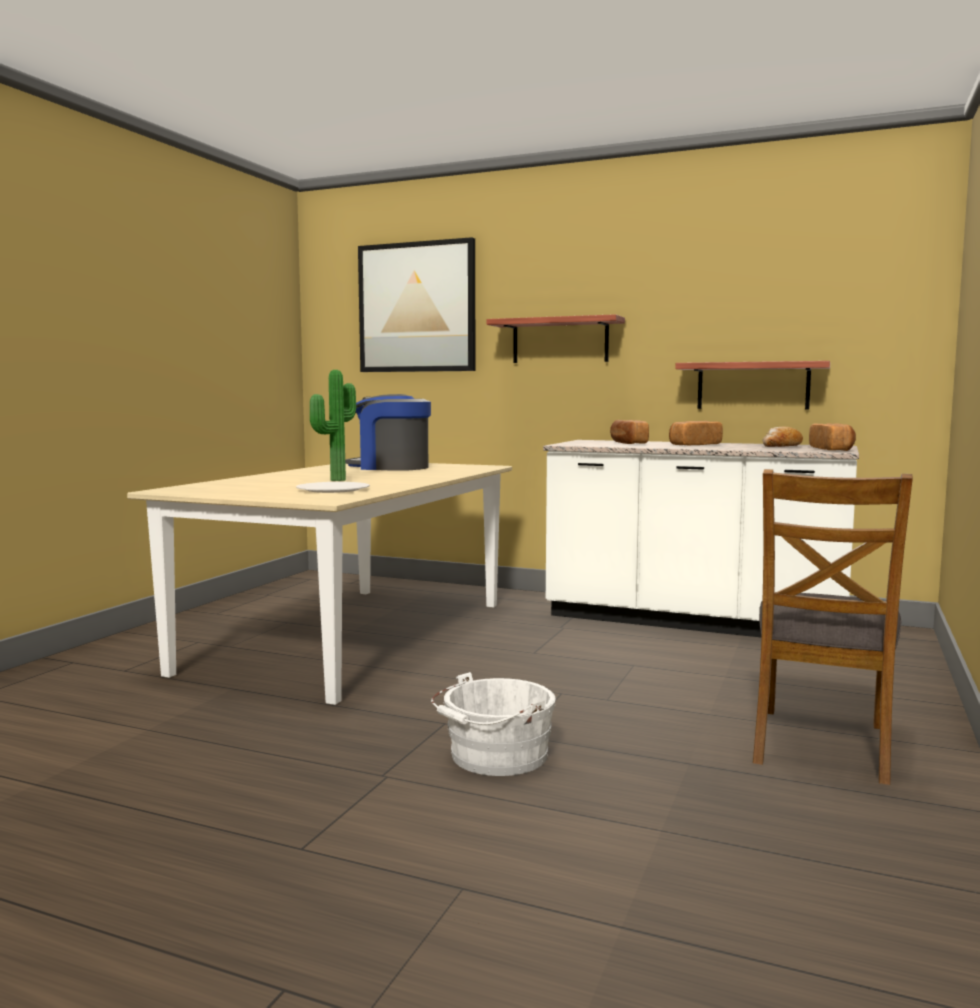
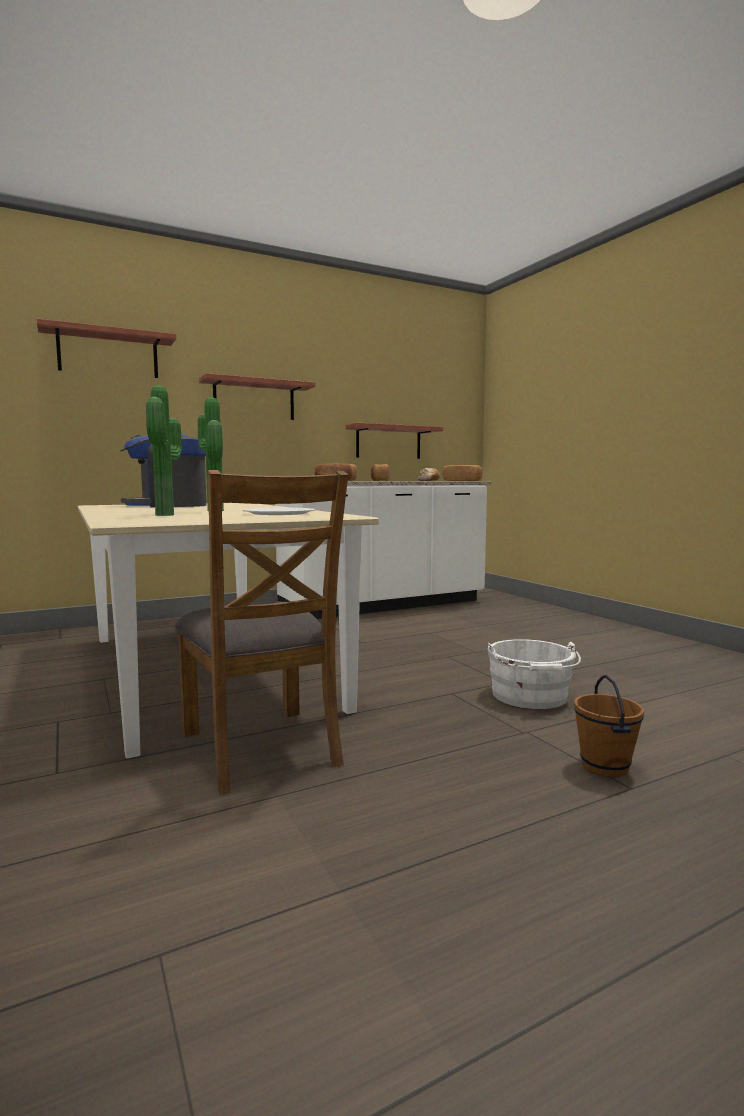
camera: 50 degrees left, 0 degrees up
picture [358,237,475,372] -> shelf [36,318,176,378]
brown chair [753,469,913,785] -> brown chair moved to [175,470,348,796]
none -> potted plant [146,385,182,516]
none -> brown bucket [574,675,644,777]

